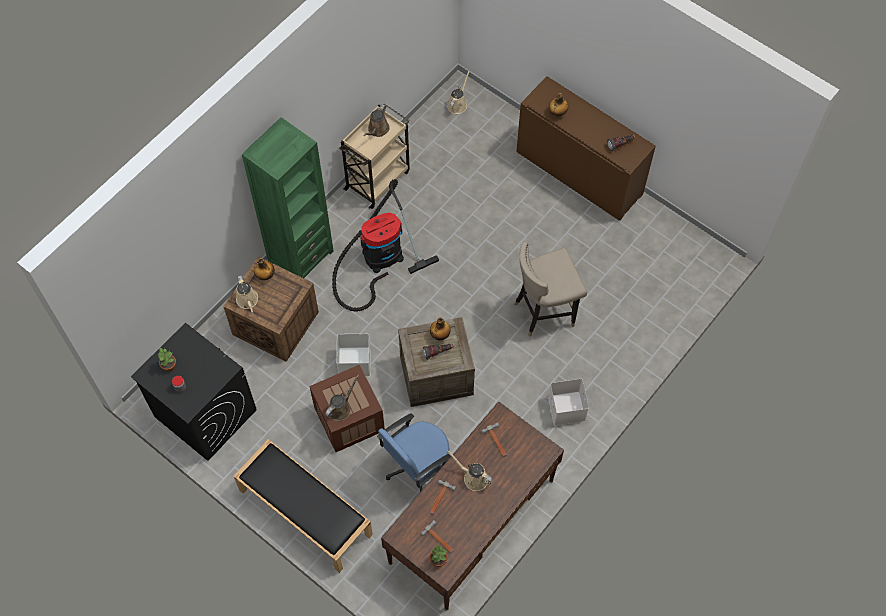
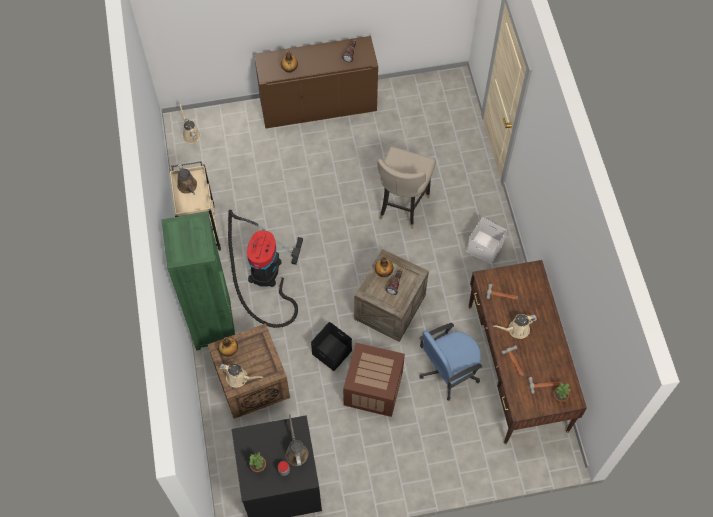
camera: 50 degrees left, 0 degrees up
black bench [234,439,373,573] -> none
brown watering can [325,375,359,421] -> brown watering can moved to [285,414,308,466]
white storage box [336,334,371,377] -> black storage box [311,322,352,371]
blue office chair [377,413,451,492] -> blue office chair turned 60 degrees clockwise [419,323,482,401]

